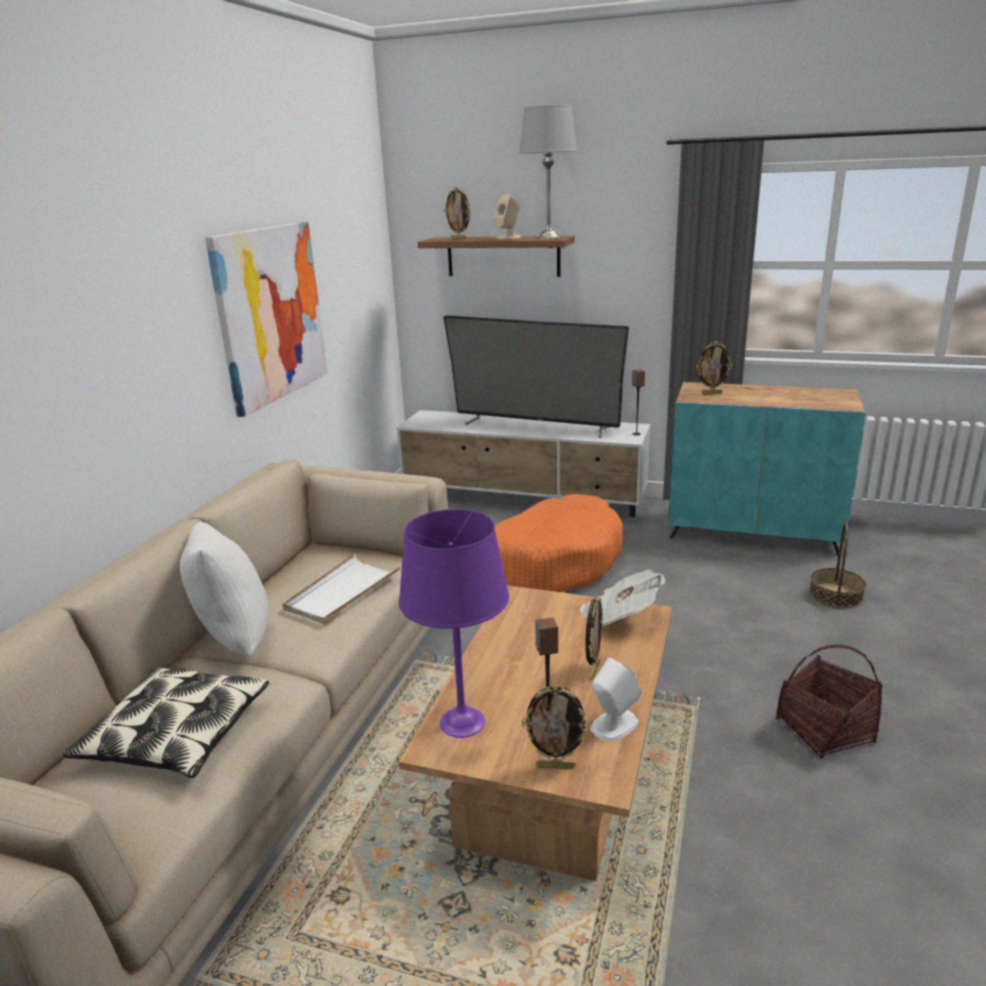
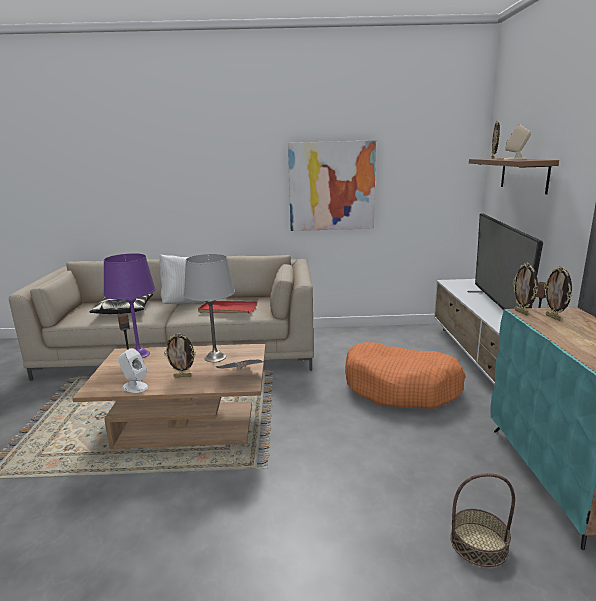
camera: 70 degrees right, 5 degrees down
white tray [282,554,400,625] -> red tray [198,301,258,313]
grey table lamp [519,105,577,239] -> grey table lamp moved to [184,254,235,362]
picture frame [522,684,590,769] -> picture frame moved to [513,262,538,316]
basket [776,644,883,759] -> none

